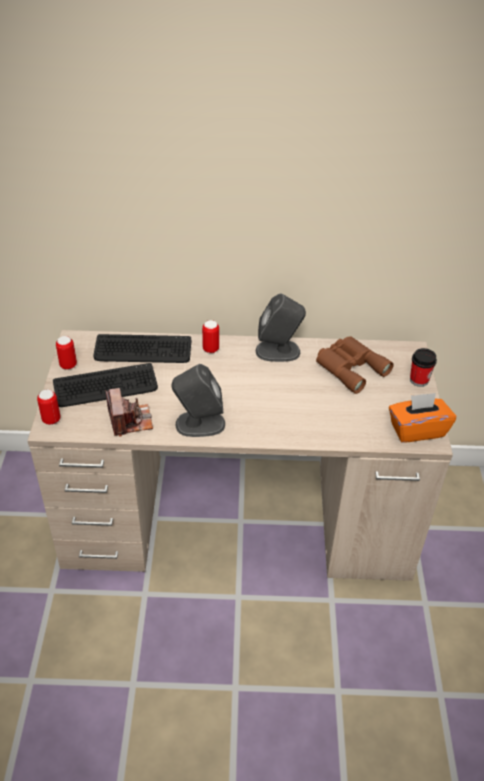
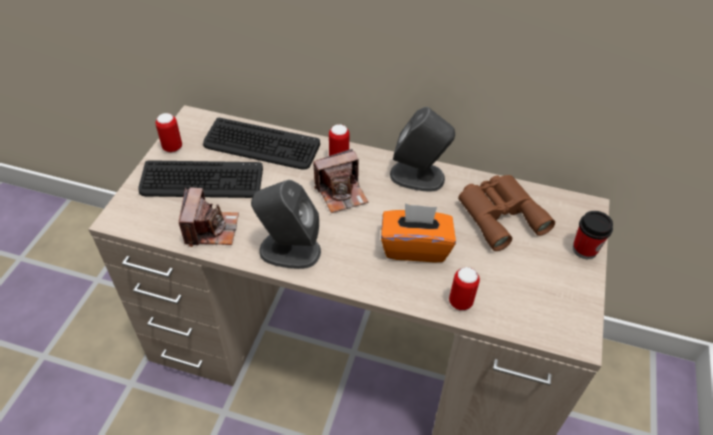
camera: 15 degrees right, 5 degrees up
can [37,389,61,425] -> can moved to [449,267,480,311]
orange tissue box [389,393,456,443] -> orange tissue box moved to [381,203,456,262]
none -> camera [313,149,368,213]

